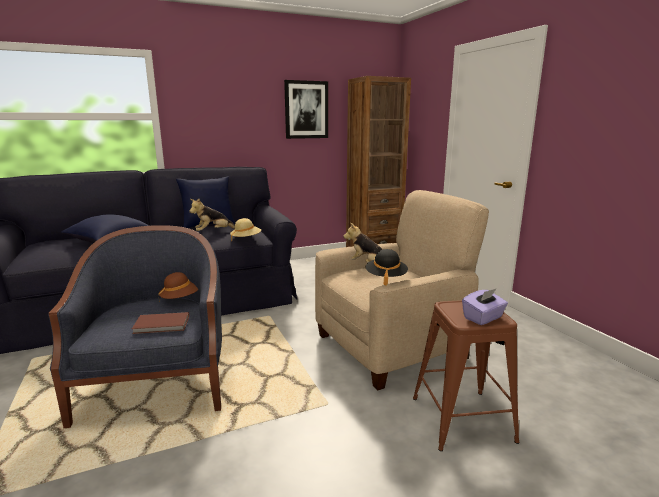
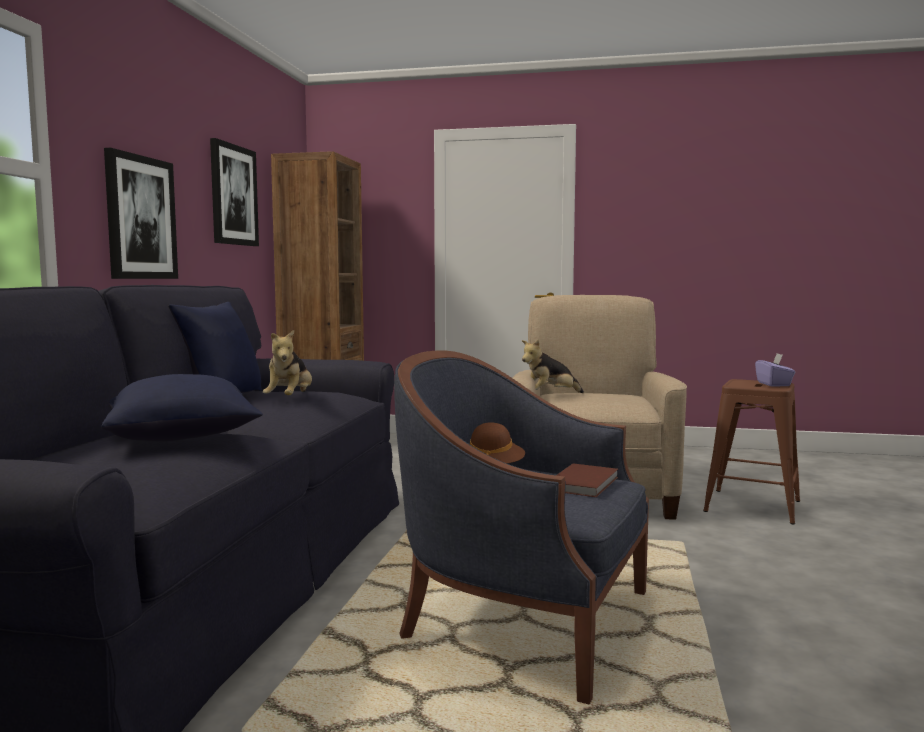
camera: 55 degrees left, 10 degrees down
beige hat [230,218,261,241] -> none
black hat [366,249,408,286] -> none
none -> picture [104,148,178,279]

